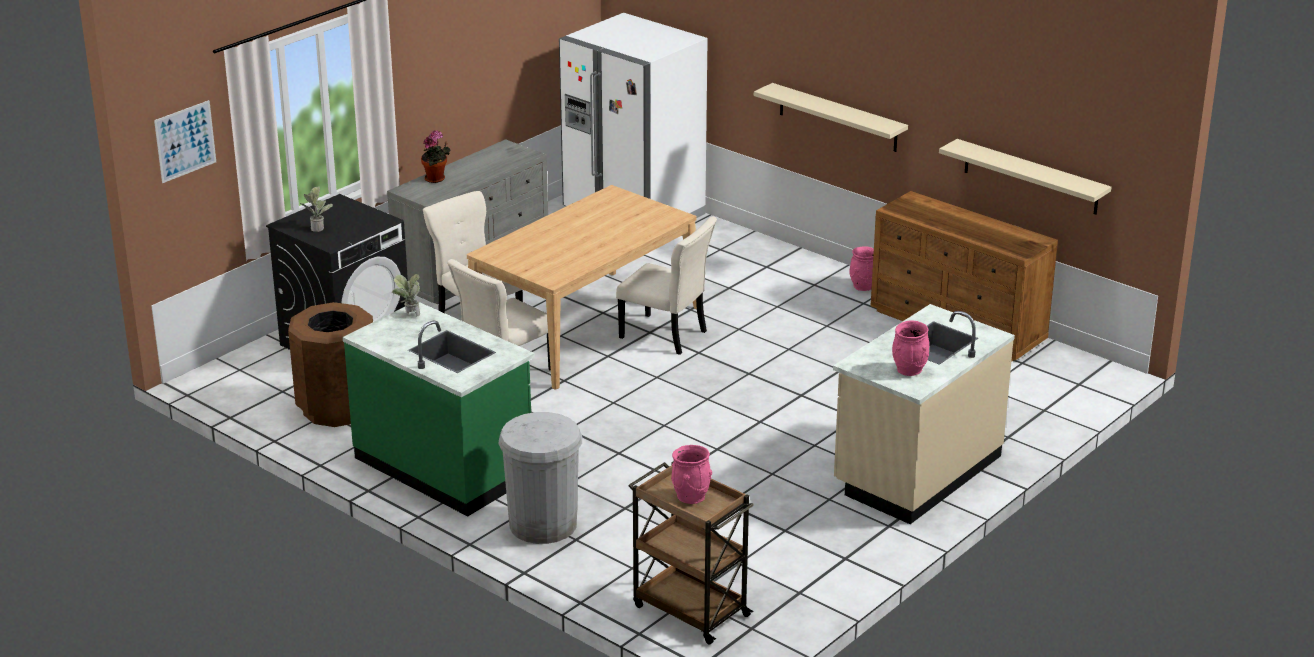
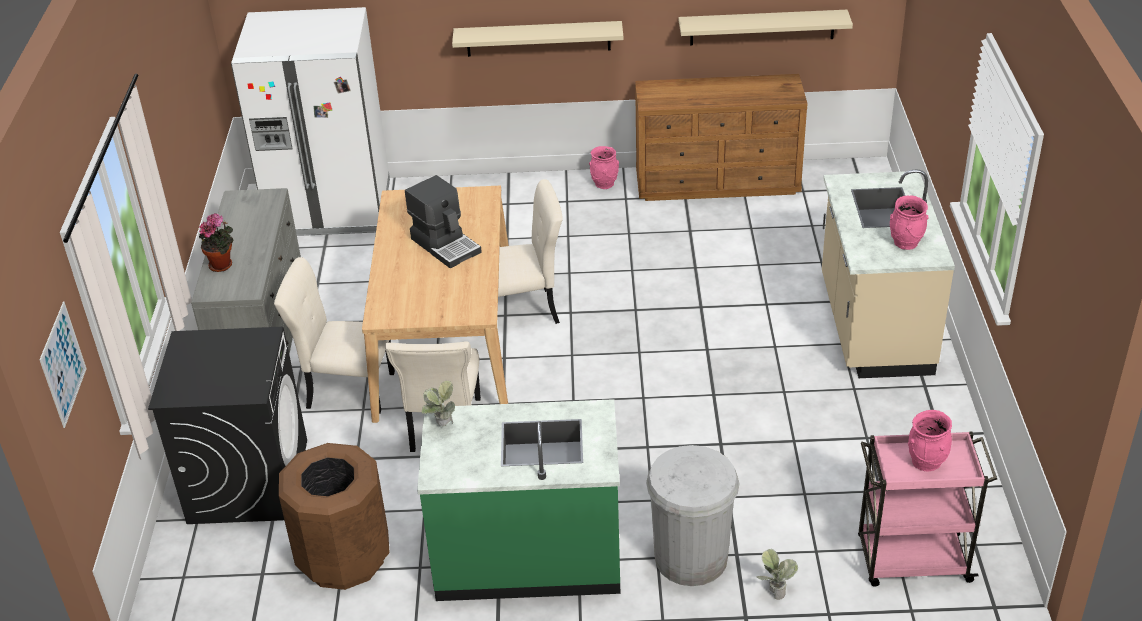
camera: 40 degrees left, 10 degrees up
potted plant [300,186,333,232] -> potted plant moved to [756,549,798,600]
brown cart [628,461,754,645] -> pink cart [858,432,997,587]
none -> coffee machine [405,175,482,269]

